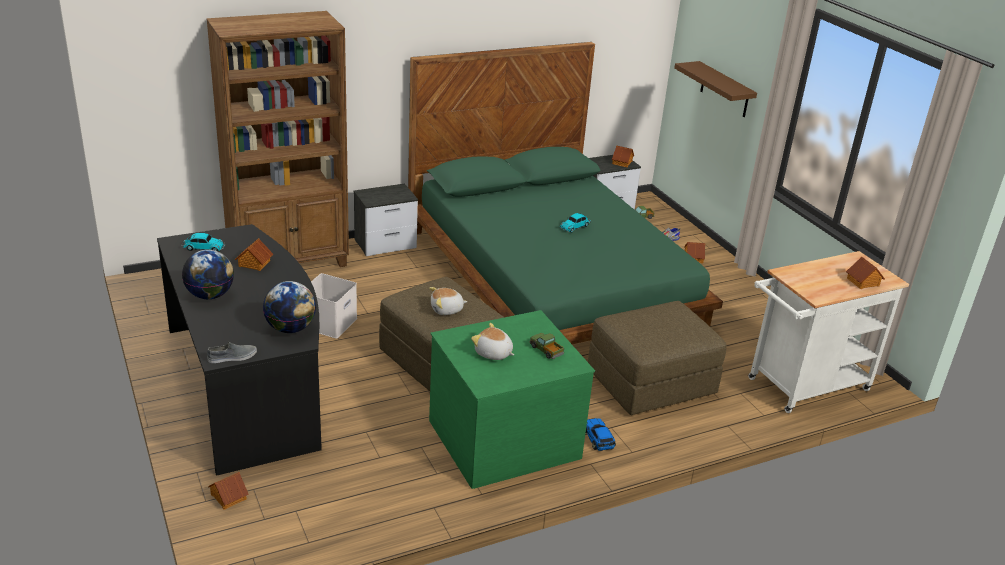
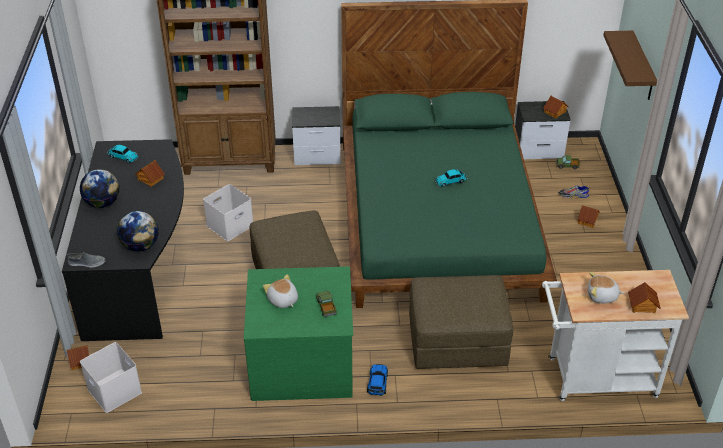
camera: 25 degrees right, 10 degrees up
plush toy [429,287,468,315] -> plush toy moved to [588,272,624,304]
none -> white storage box [80,342,142,413]

